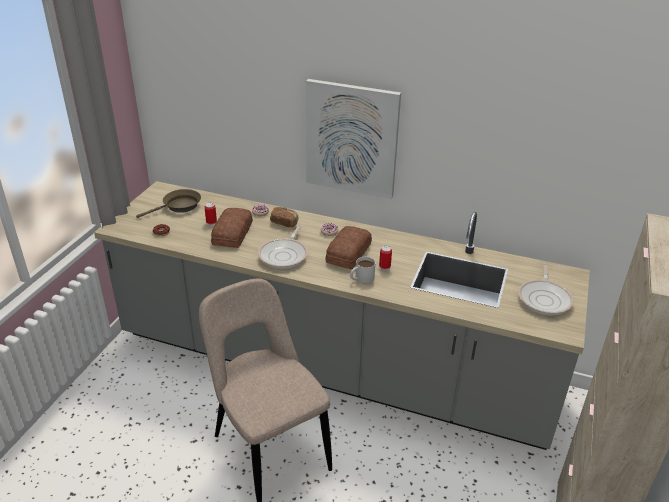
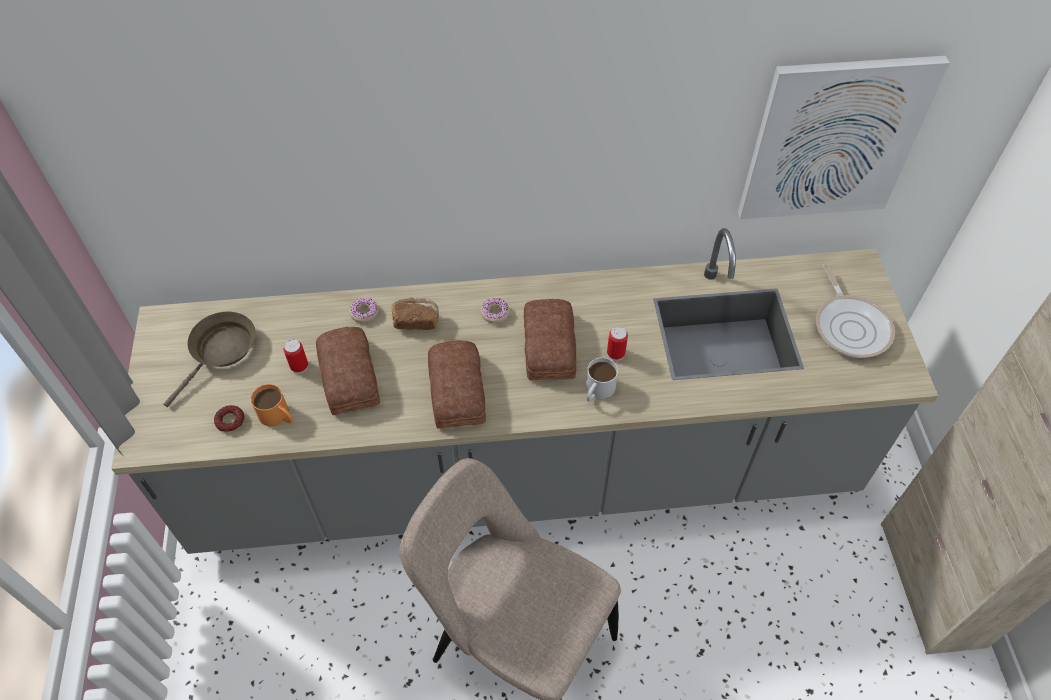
camera: 25 degrees left, 20 degrees up
frying pan [258,225,308,269] -> bread [428,340,486,428]
picture [306,79,401,199] -> picture moved to [738,56,950,219]
none -> orange mug [251,384,293,426]

